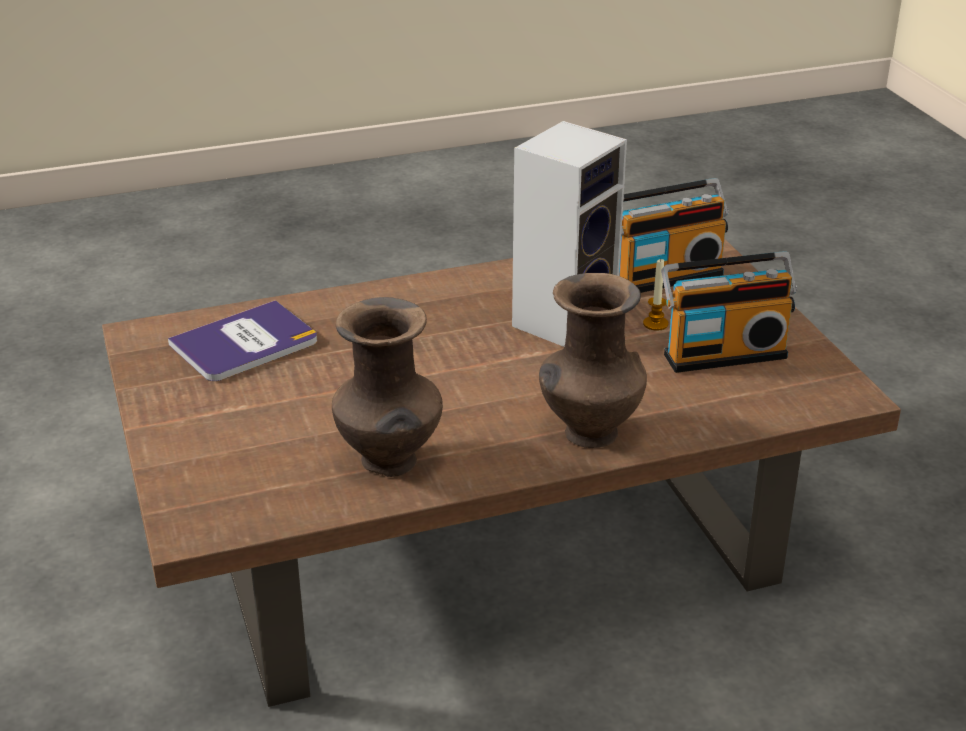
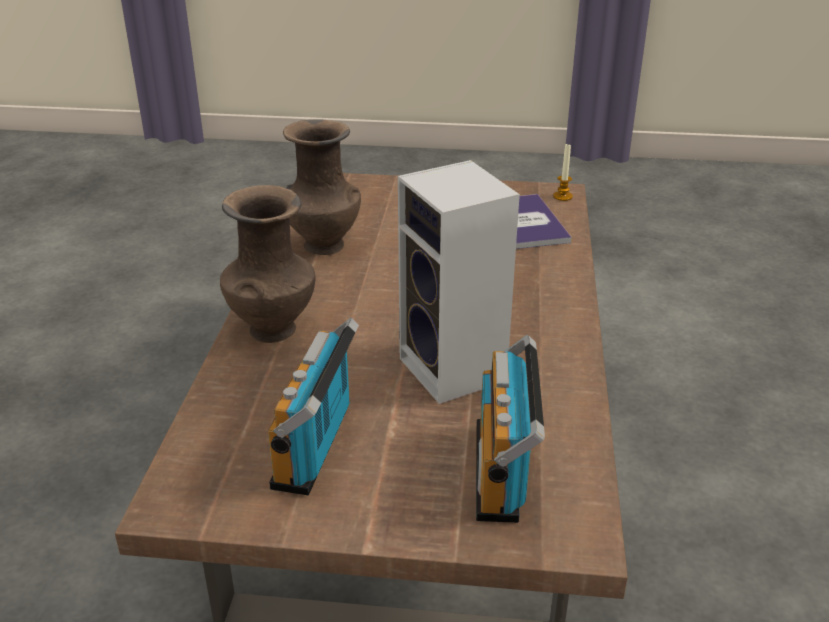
camera: 115 degrees right, 0 degrees up
candle [643,258,668,331] -> candle moved to [553,144,573,201]

